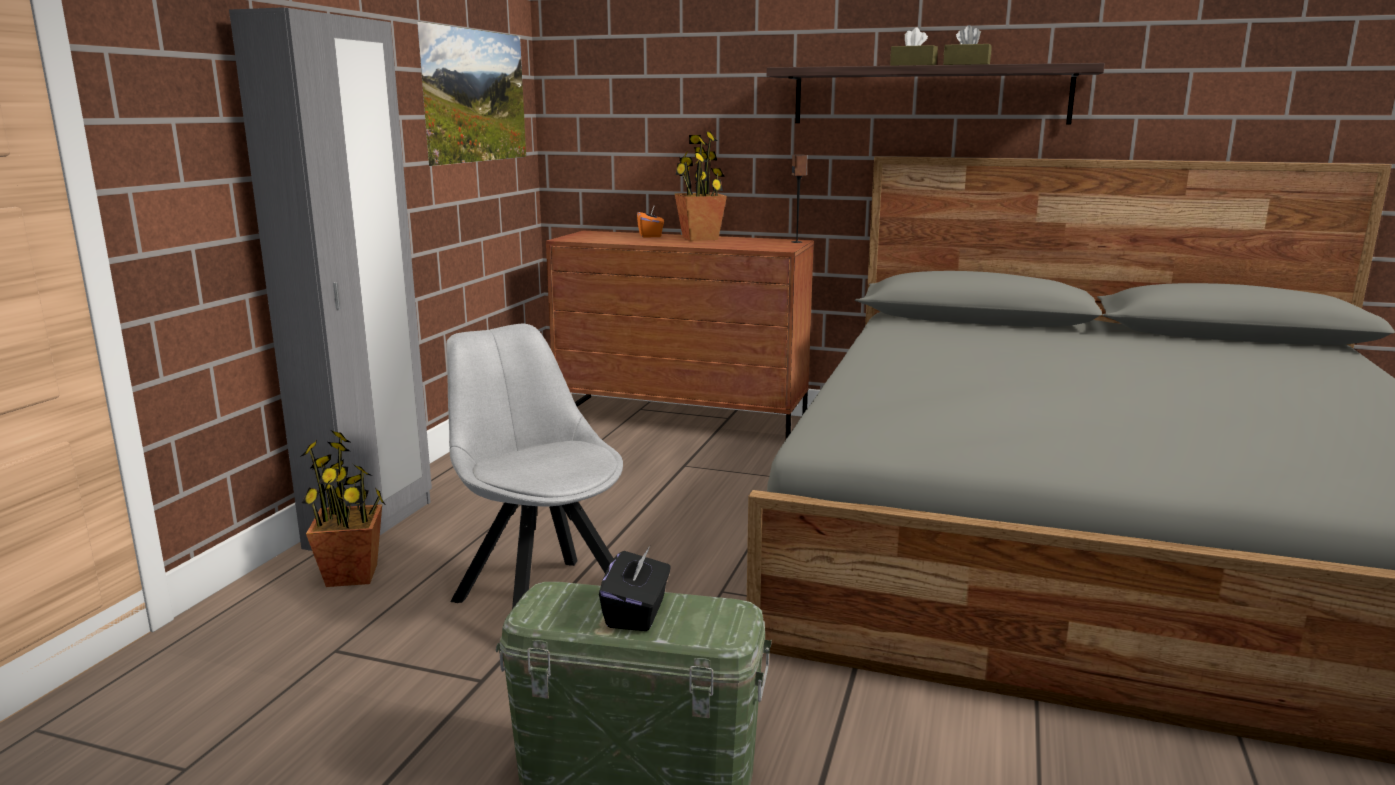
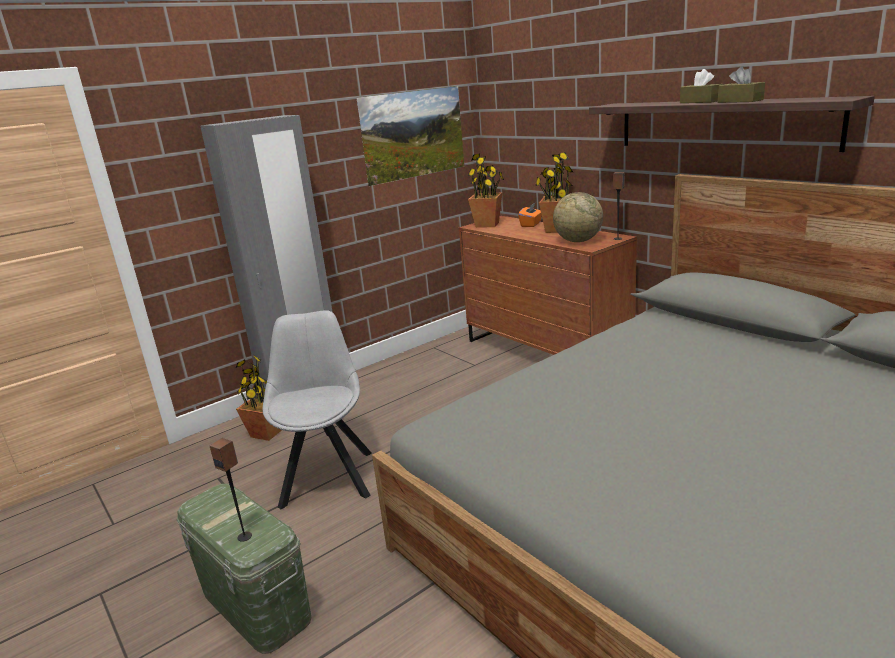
camera: 35 degrees right, 5 degrees up
black tissue box [599,545,671,631] -> none
none -> speaker [210,438,252,542]
none -> potted plant [467,153,504,228]
none -> globe [553,192,603,242]

